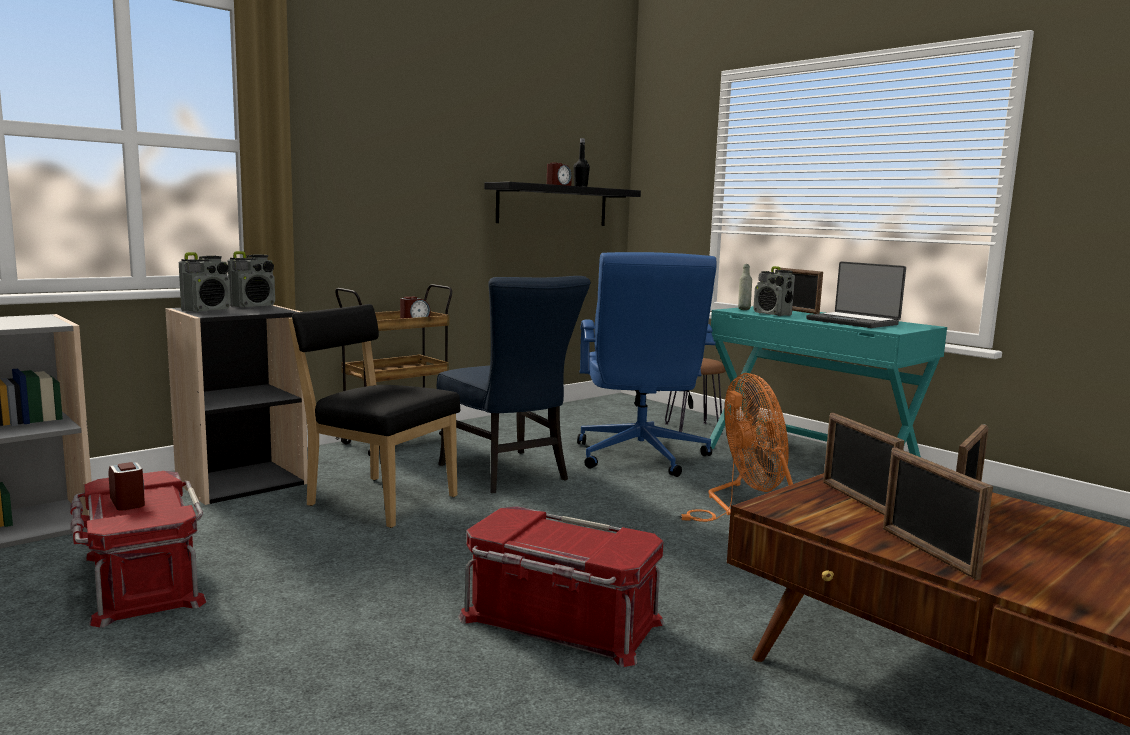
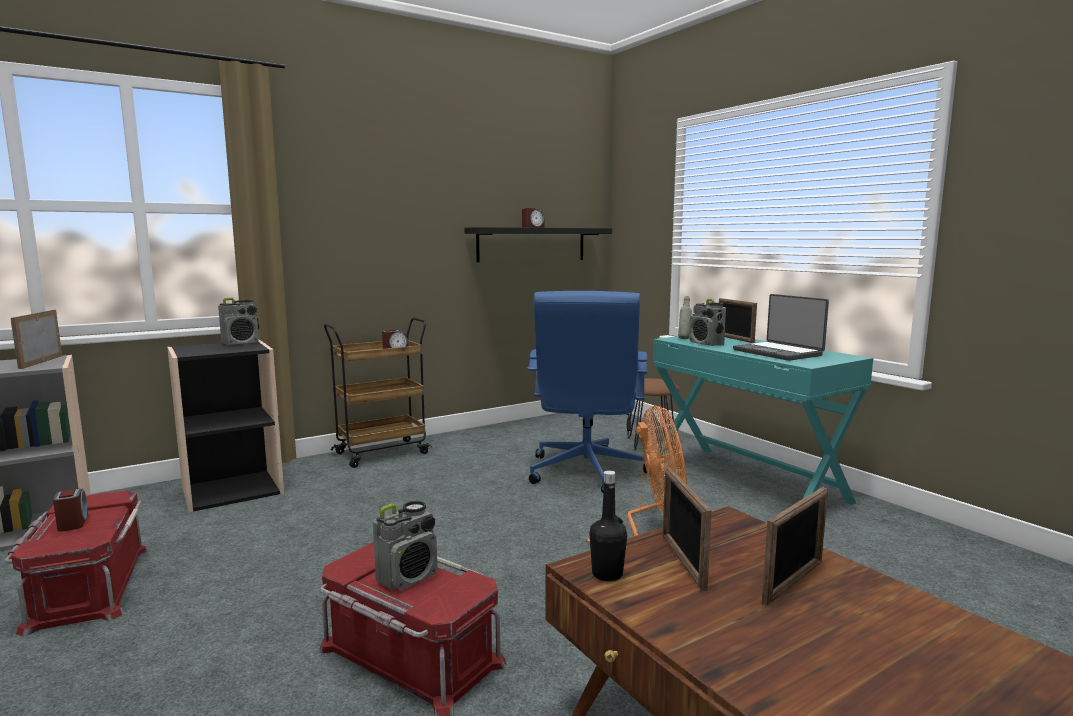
camera: 10 degrees right, 0 degrees up
radio [179,252,231,312] -> radio moved to [373,501,437,590]
black chair [288,304,461,528] -> none
blue chair [437,276,591,493] -> none
black bottle [573,138,590,187] -> black bottle moved to [589,470,627,582]
picture frame [883,448,993,580] -> picture frame moved to [11,310,62,369]

